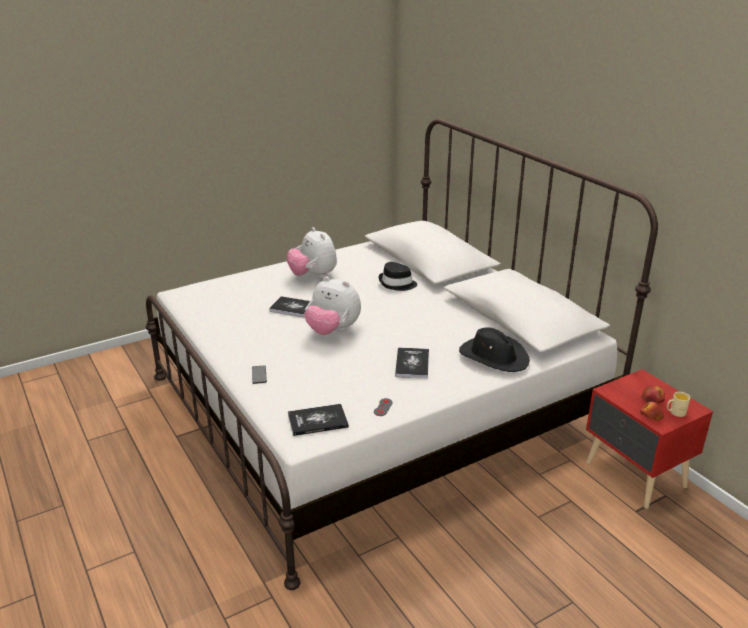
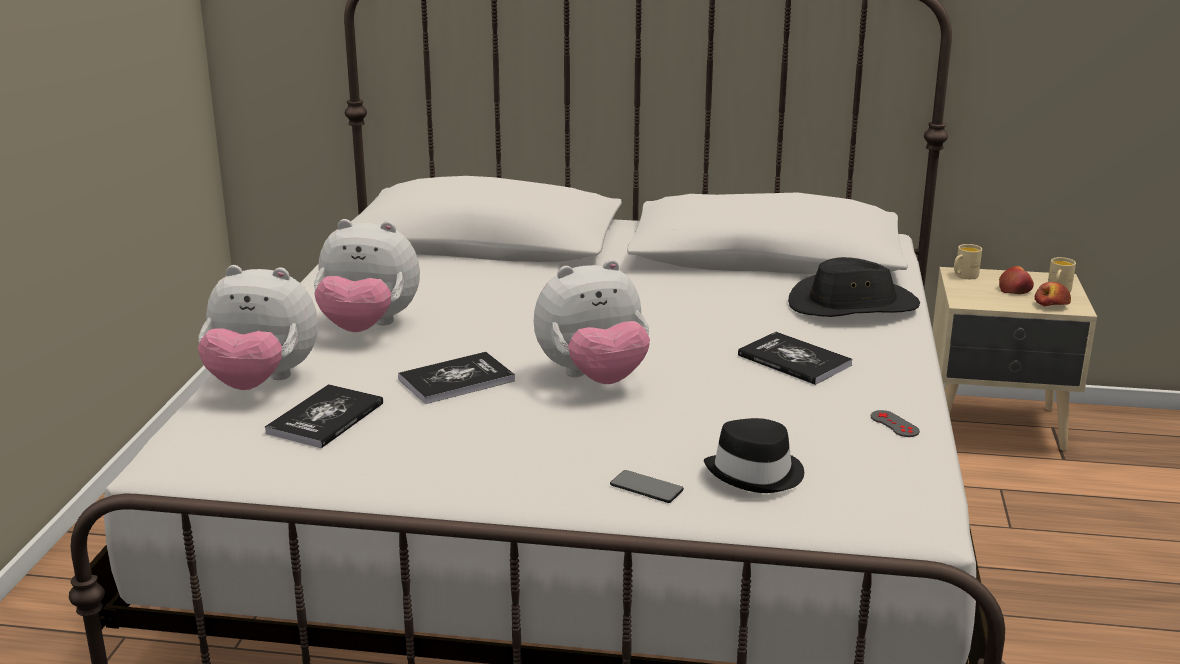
camera: 50 degrees left, 5 degrees down
book [288,404,349,436] -> book moved to [265,384,383,448]
black hat [379,262,417,291] -> black hat moved to [704,418,804,493]
red nightstand [586,369,713,509] -> beige nightstand [932,267,1097,451]
none -> plush toy [198,265,318,390]
none -> beige mug [954,244,982,279]

